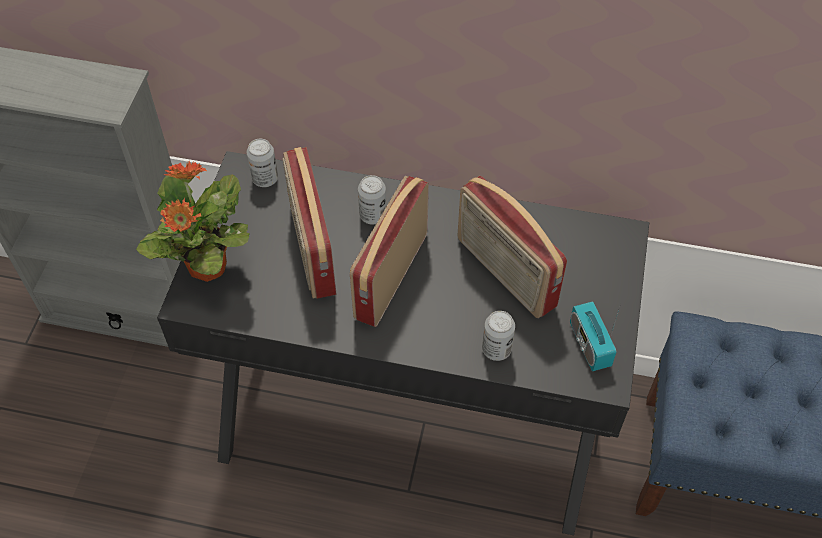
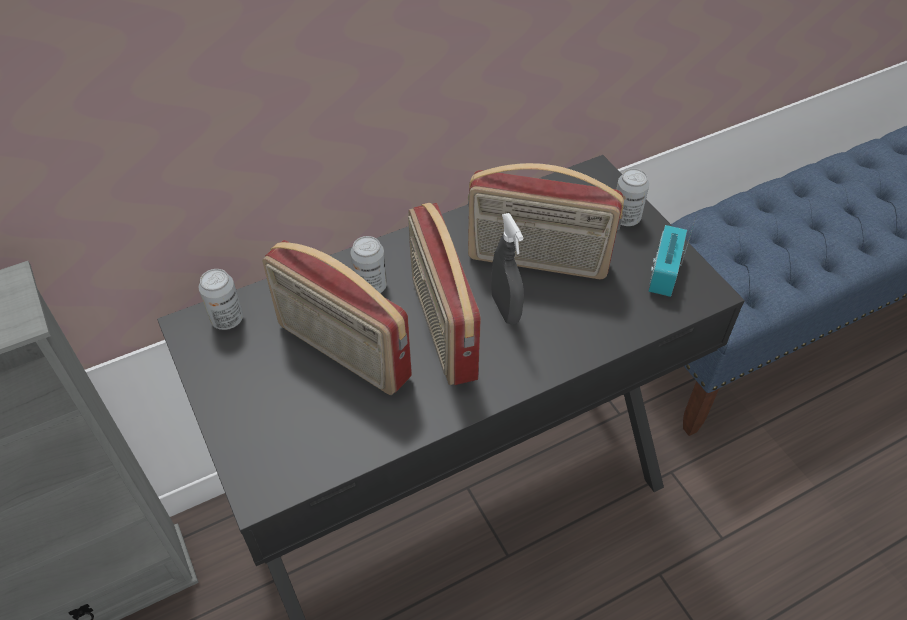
camera: 40 degrees left, 5 degrees down
potted plant [136,161,250,282] -> none
can [482,311,515,361] -> can moved to [616,168,649,226]
radio [570,301,621,371] -> radio turned 75 degrees clockwise [649,214,697,297]
none -> grey spray bottle [491,213,524,325]

